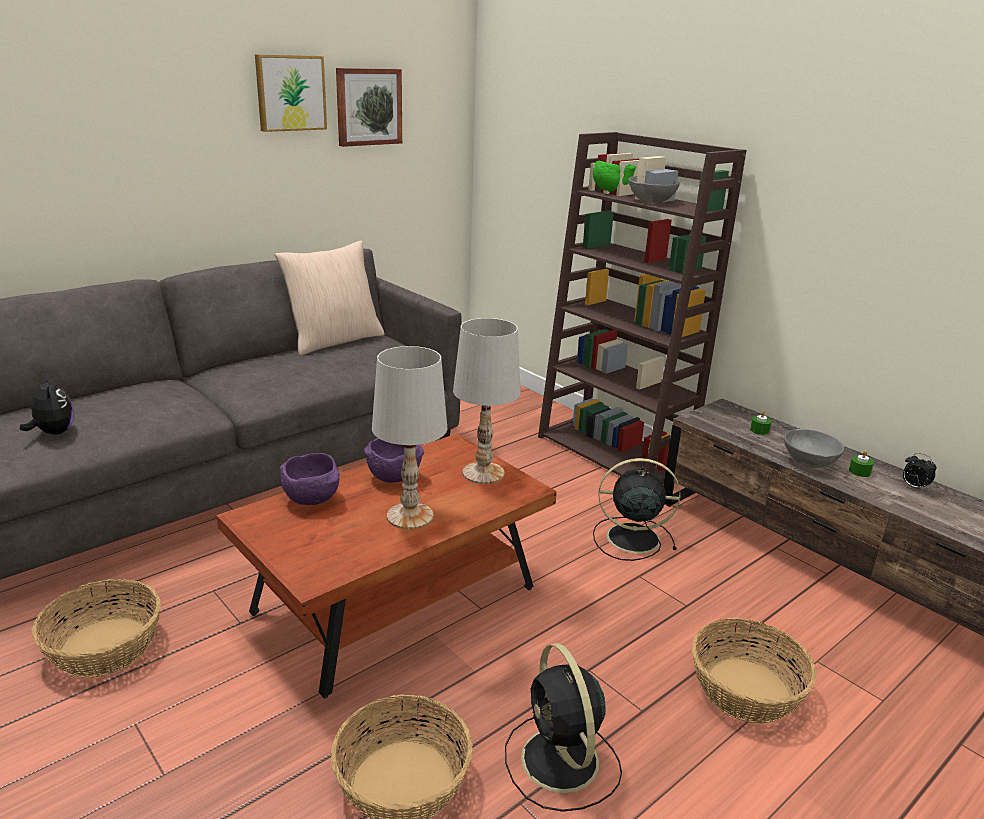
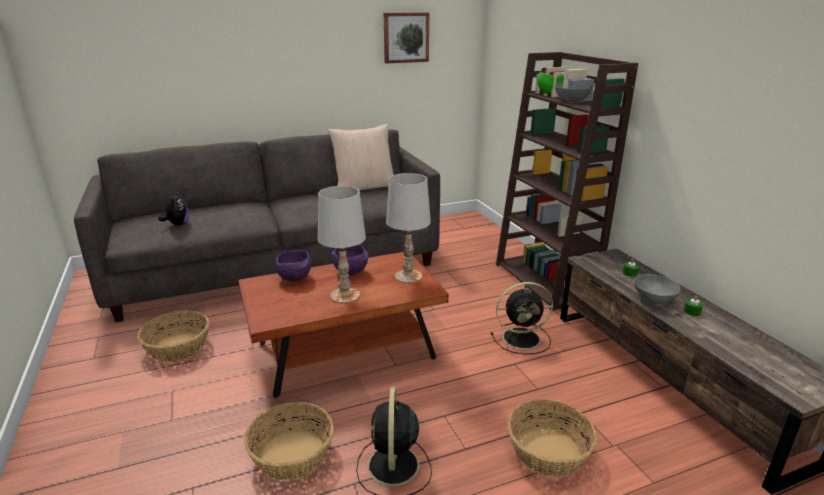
camera: 20 degrees right, 0 degrees up
picture [255,54,327,132] -> none
black fan [593,458,681,561] -> black fan turned 150 degrees clockwise [491,282,553,354]
alarm clock [903,453,937,491] -> none

